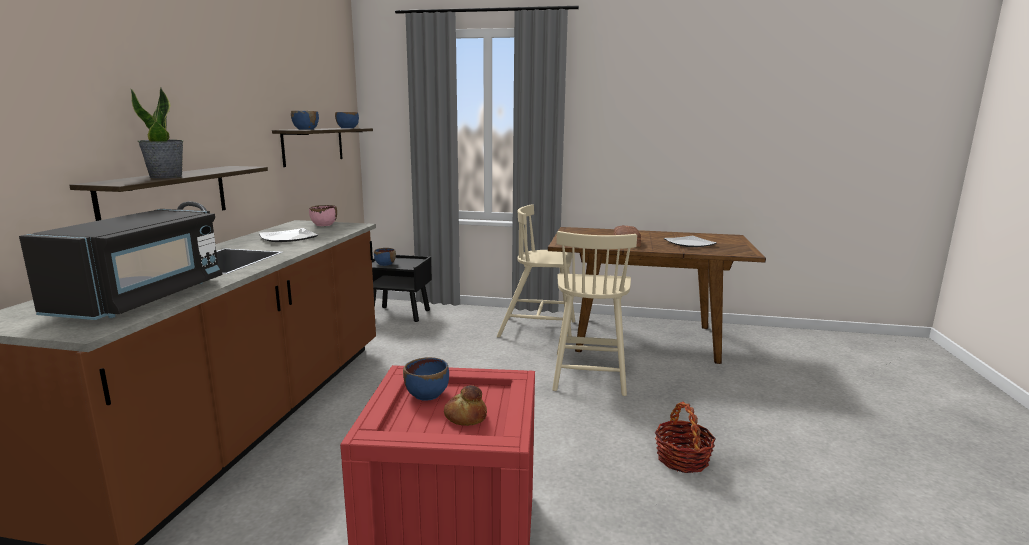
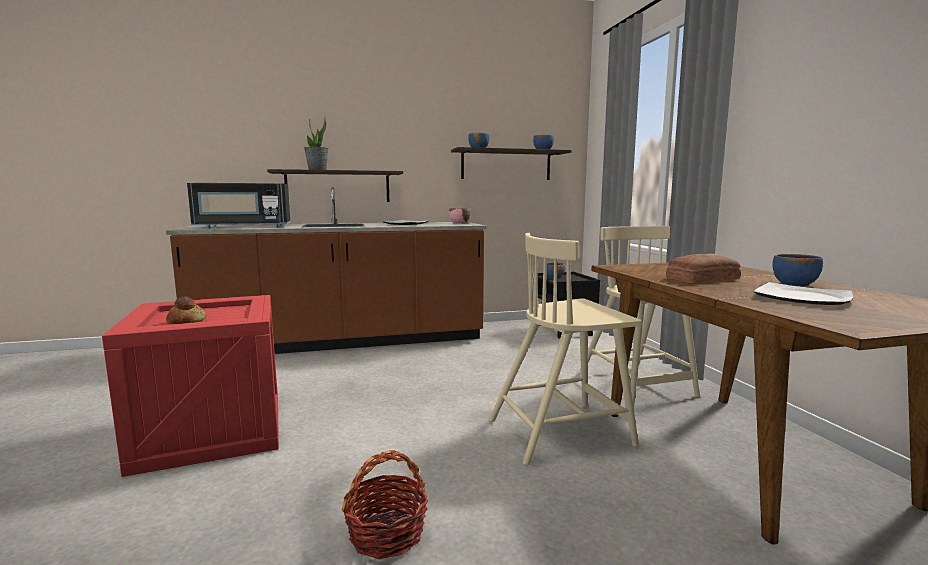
camera: 65 degrees right, 5 degrees down
blue bowl [403,357,449,401] -> blue bowl moved to [772,254,823,286]

